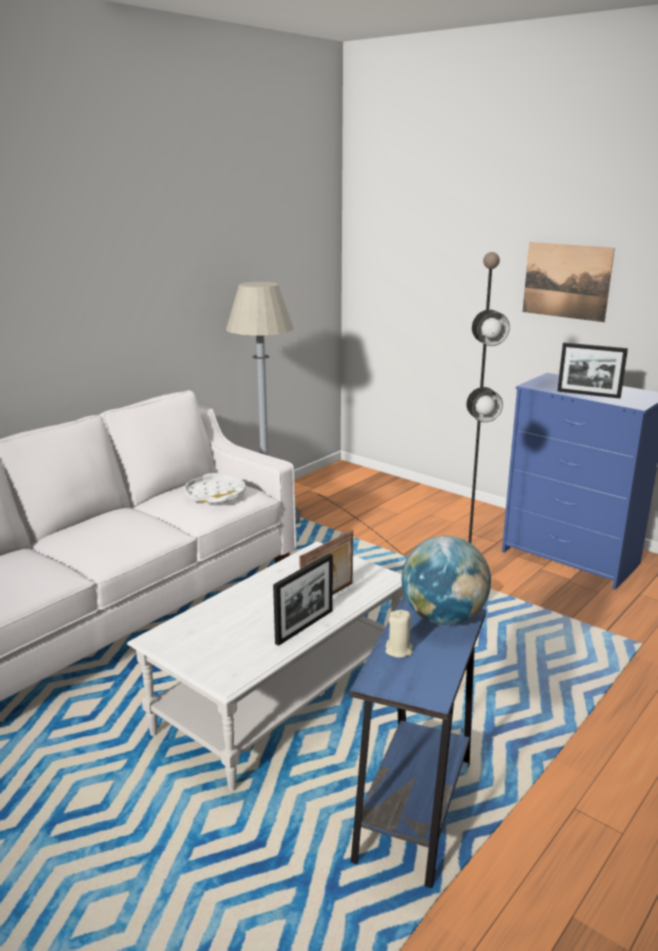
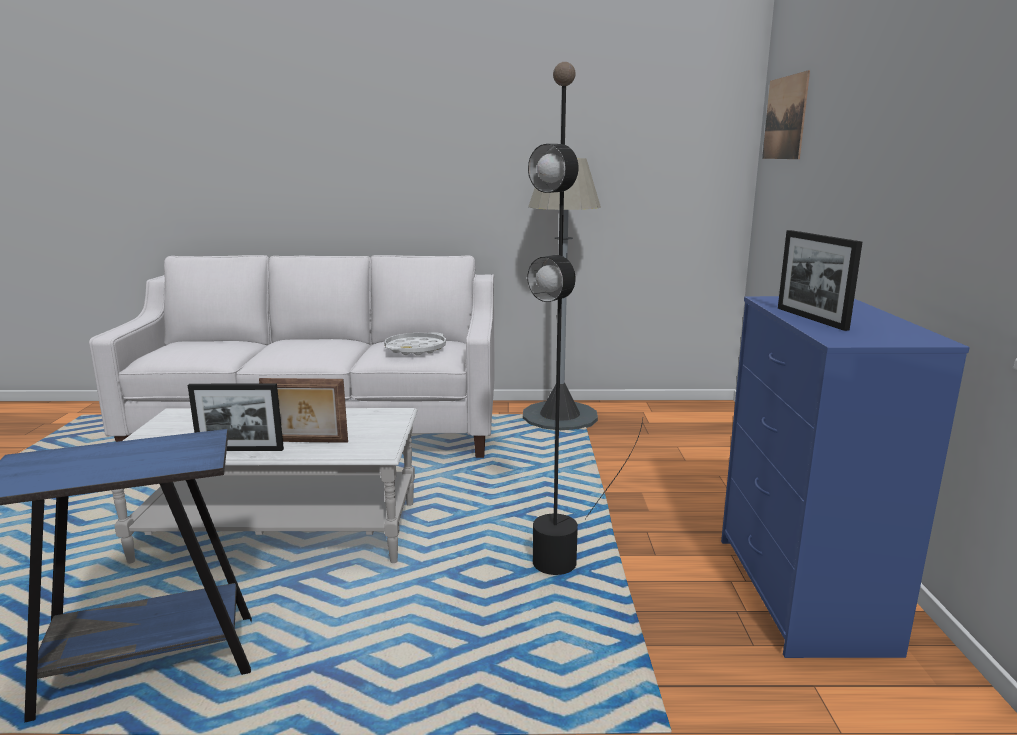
camera: 50 degrees right, 5 degrees down
beige candle [385,610,413,658] -> none
globe [401,536,491,625] -> none
picture [523,242,615,322] -> picture moved to [762,70,810,159]

